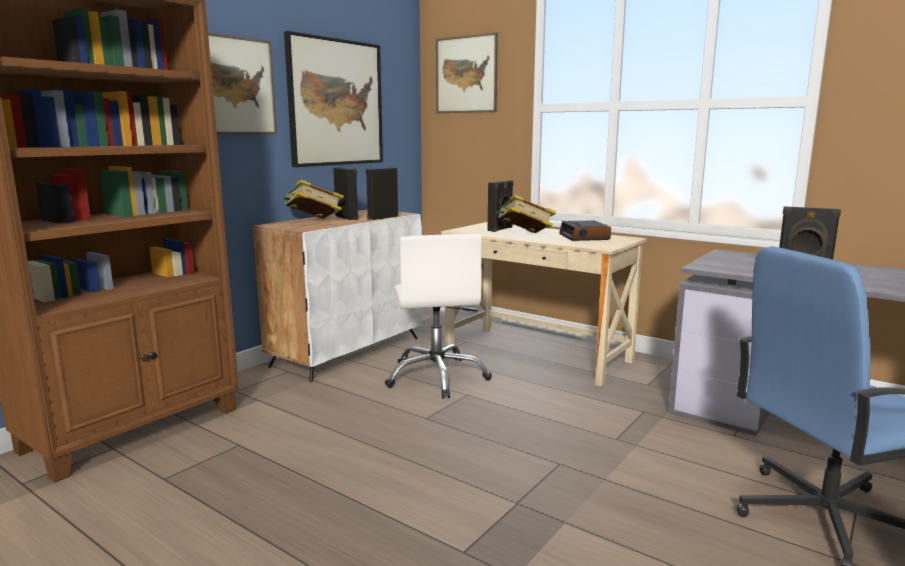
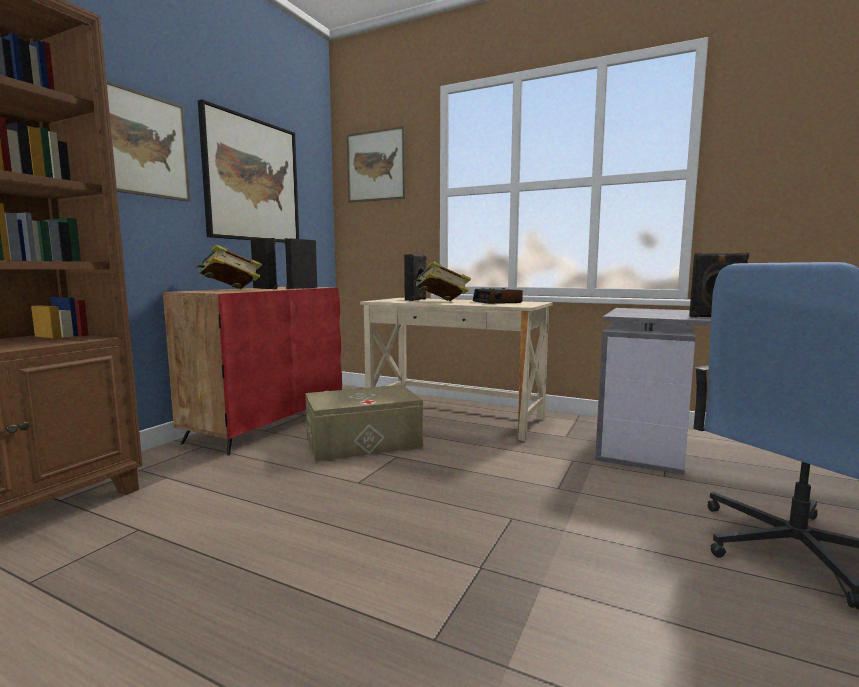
camera: 10 degrees left, 5 degrees down
white cabinet [253,210,423,382] -> red cabinet [163,287,342,455]
white office chair [385,234,492,399] -> beige storage box [305,385,423,461]

